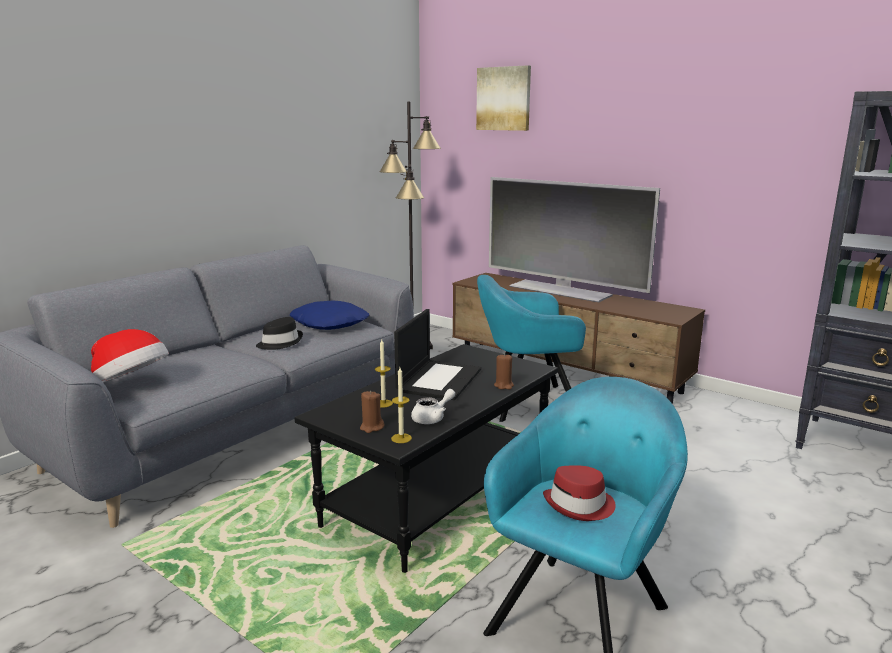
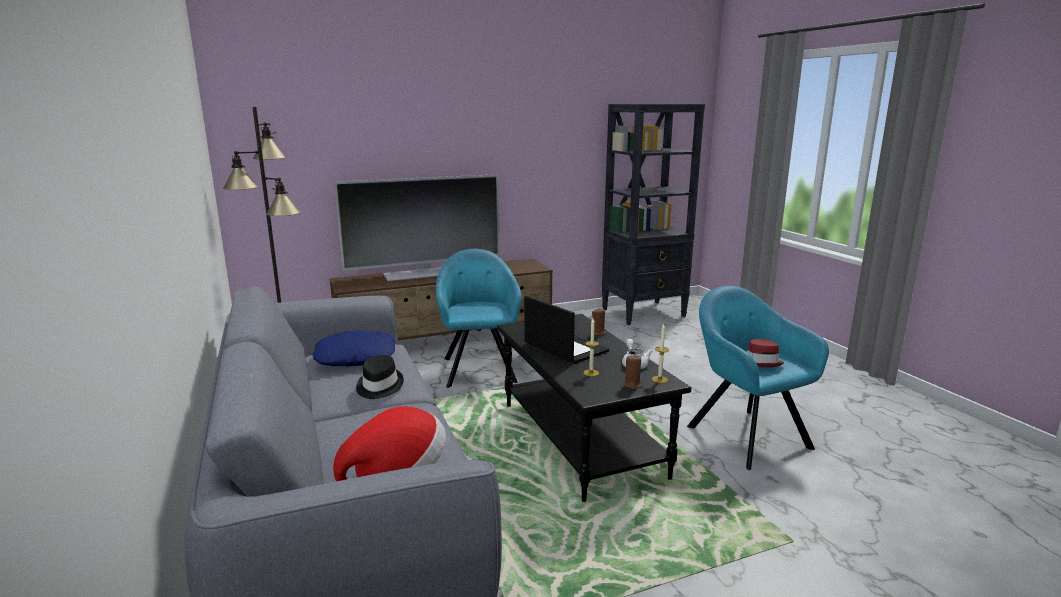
camera: 60 degrees left, 0 degrees up
picture [476,65,531,131] -> none
turquoise armchair [477,275,586,422] -> turquoise armchair turned 150 degrees clockwise [436,249,522,388]

